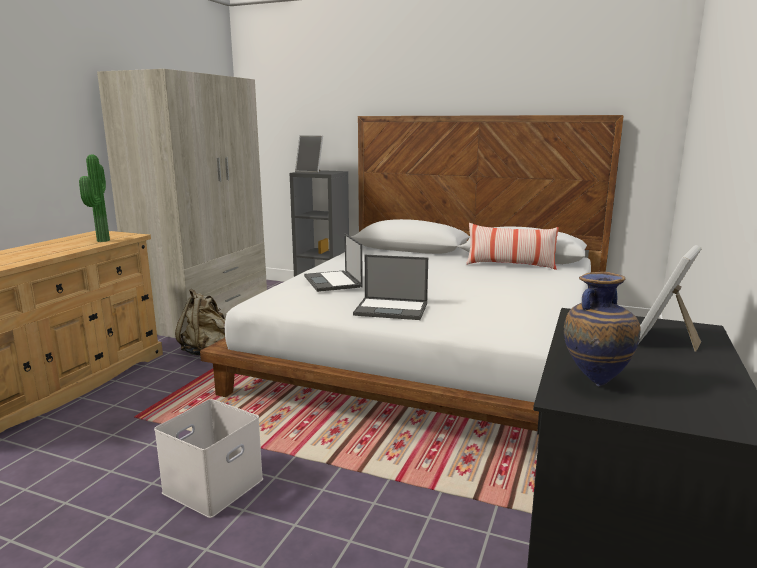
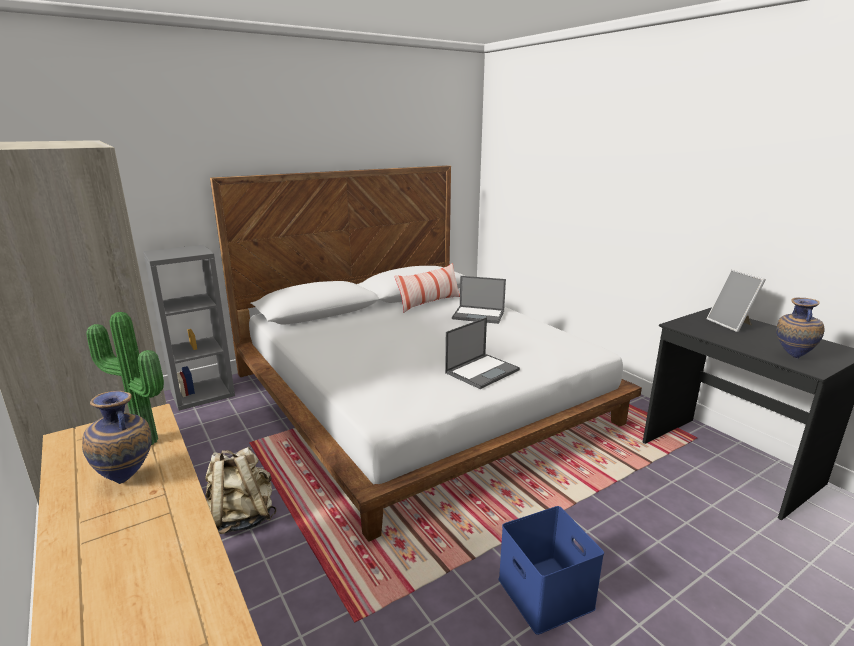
camera: 55 degrees left, 5 degrees up
white storage box [154,399,263,518] -> blue storage box [499,506,604,635]
picture frame [295,135,323,173] -> none
laptop [304,233,363,292] -> laptop moved to [452,276,506,324]
none -> vase [82,391,152,484]

